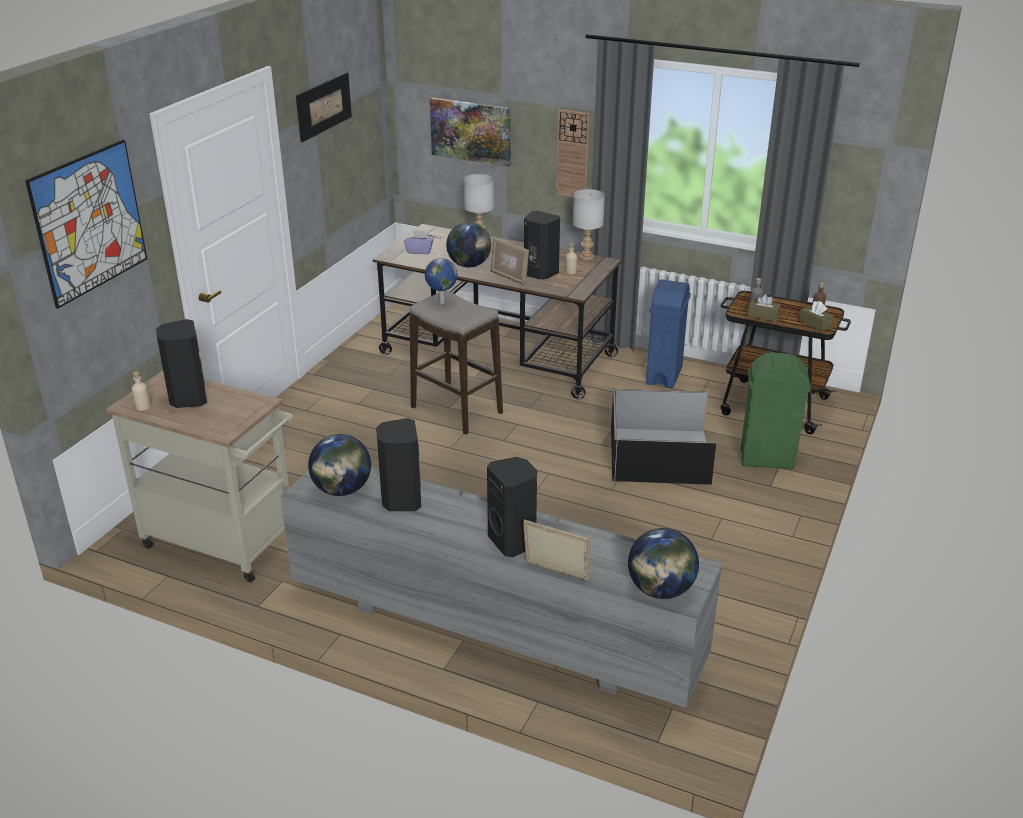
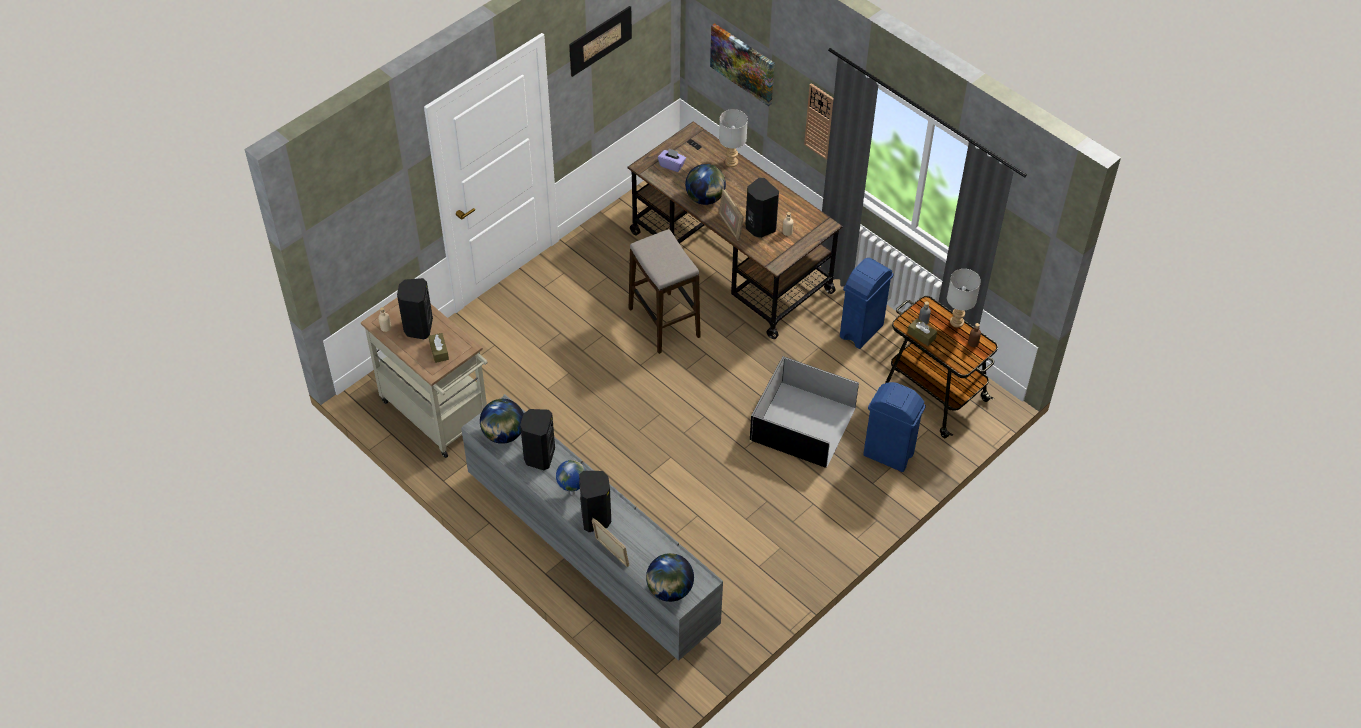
camera: 20 degrees right, 20 degrees up
picture [25,140,147,309] -> none
globe [425,258,457,305] -> globe moved to [556,460,586,495]
grey table lamp [573,189,605,261] -> grey table lamp moved to [947,269,981,328]
green trash can [741,352,811,469] -> blue trash can [863,382,926,472]
brown tissue box [799,301,834,331] -> brown tissue box moved to [428,333,449,363]

